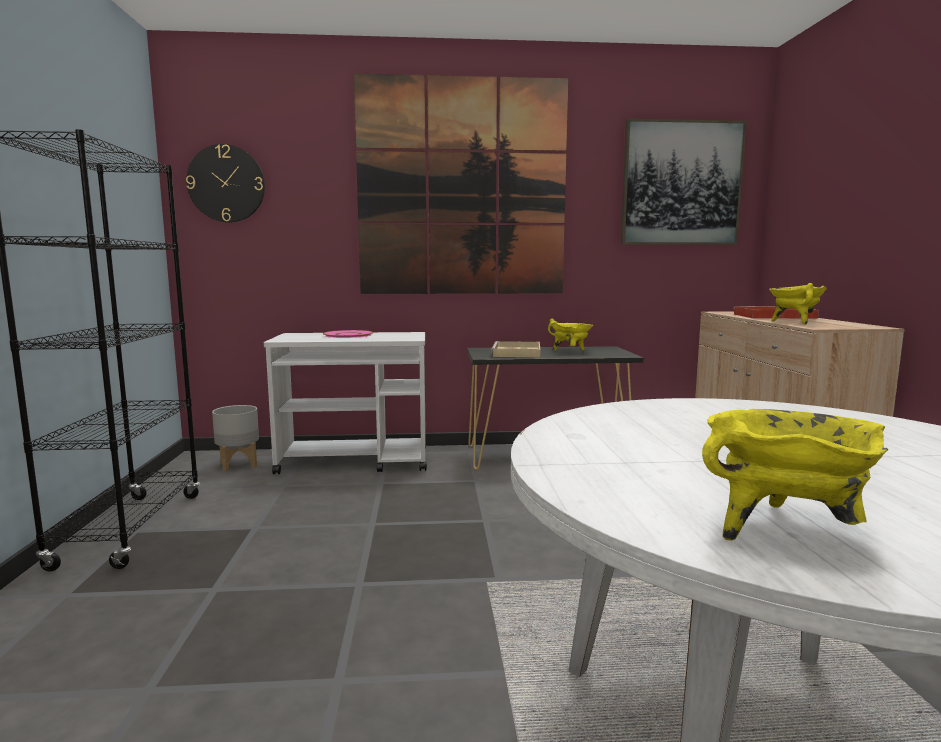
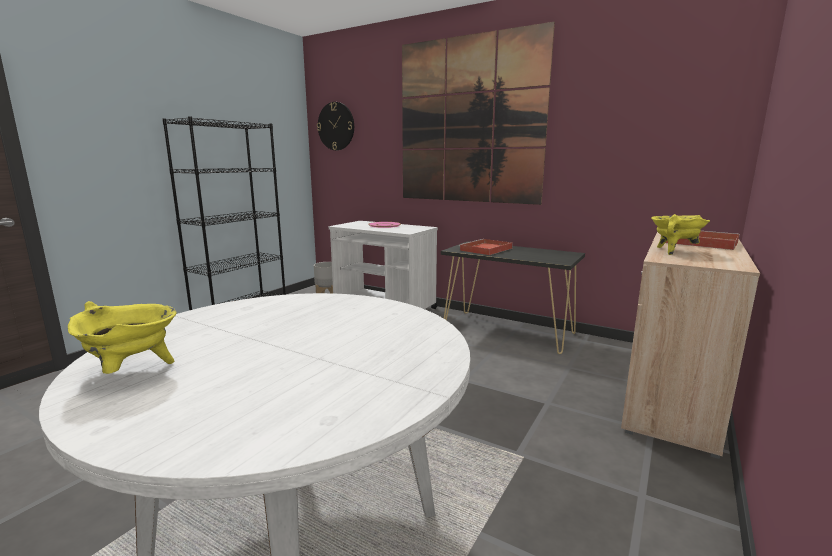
camera: 35 degrees right, 5 degrees up
beige tray [491,341,540,358] -> red tray [459,239,513,255]
yellow cooking pot [548,319,593,351] -> none
picture [621,119,747,245] -> none

